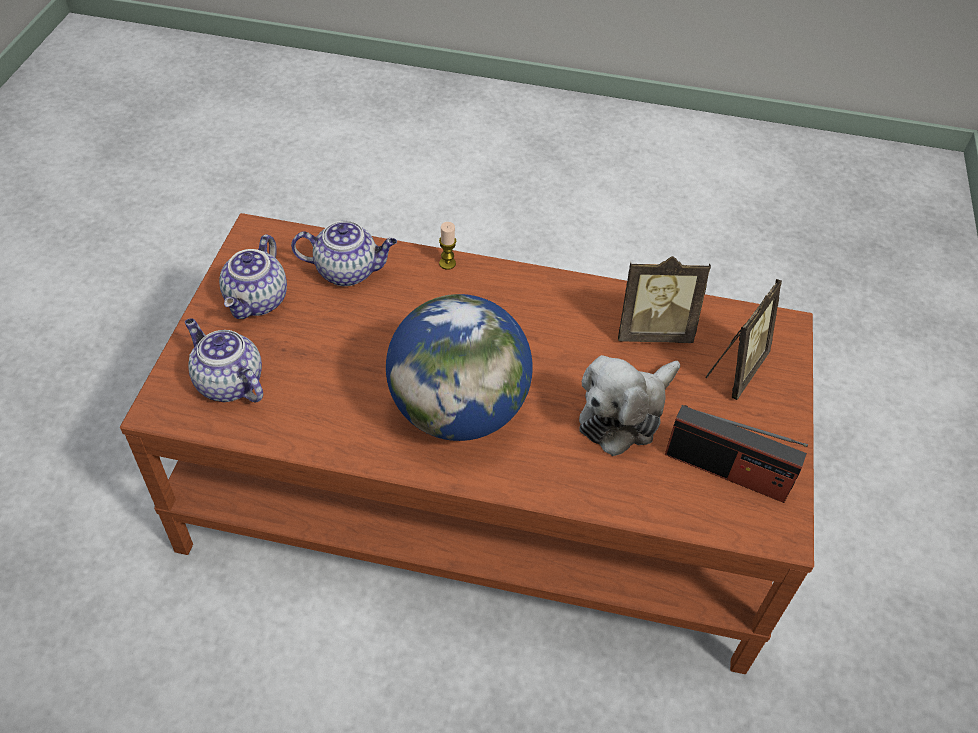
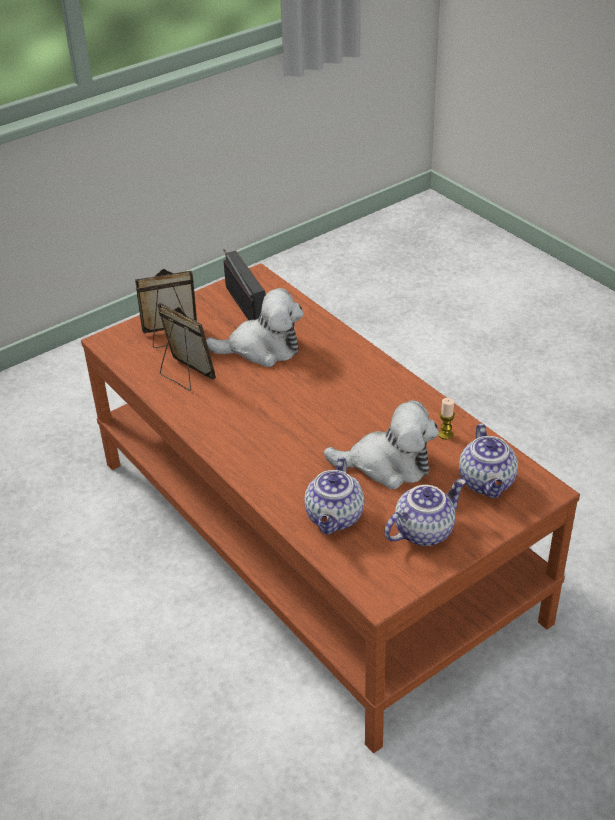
camera: 135 degrees left, 10 degrees down
teapot [291,221,397,286] -> teapot turned 120 degrees counterclockwise [305,457,364,534]
globe [386,294,533,441] -> none
candle [439,222,457,270] -> candle moved to [438,398,455,440]
none -> plush toy [324,400,439,489]

